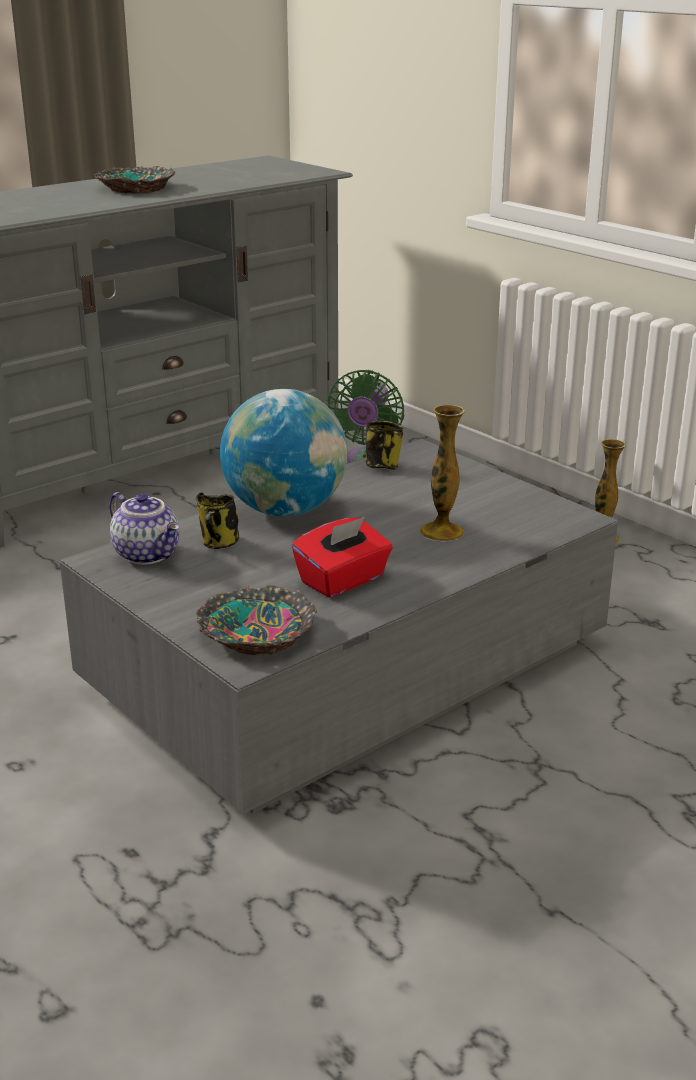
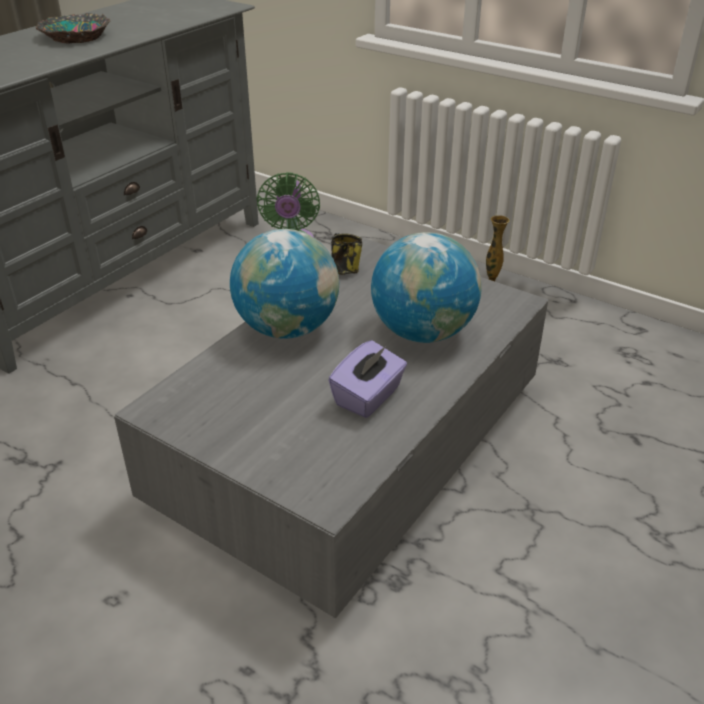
camera: 15 degrees left, 10 degrees up
teapot [110,492,180,565] -> none
mug [196,493,239,549] -> none
bowl [196,585,317,655] -> none
red tissue box [292,517,393,598] -> purple tissue box [328,340,407,418]
vase [420,405,465,542] -> globe [371,232,482,343]

